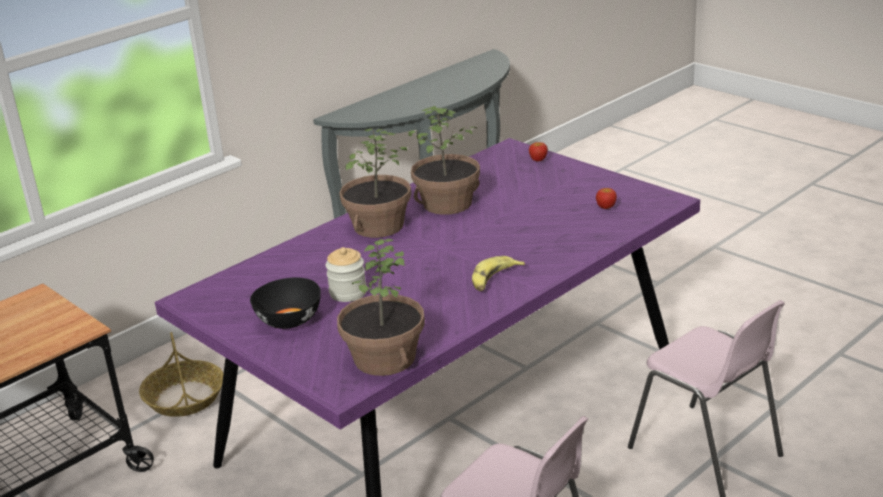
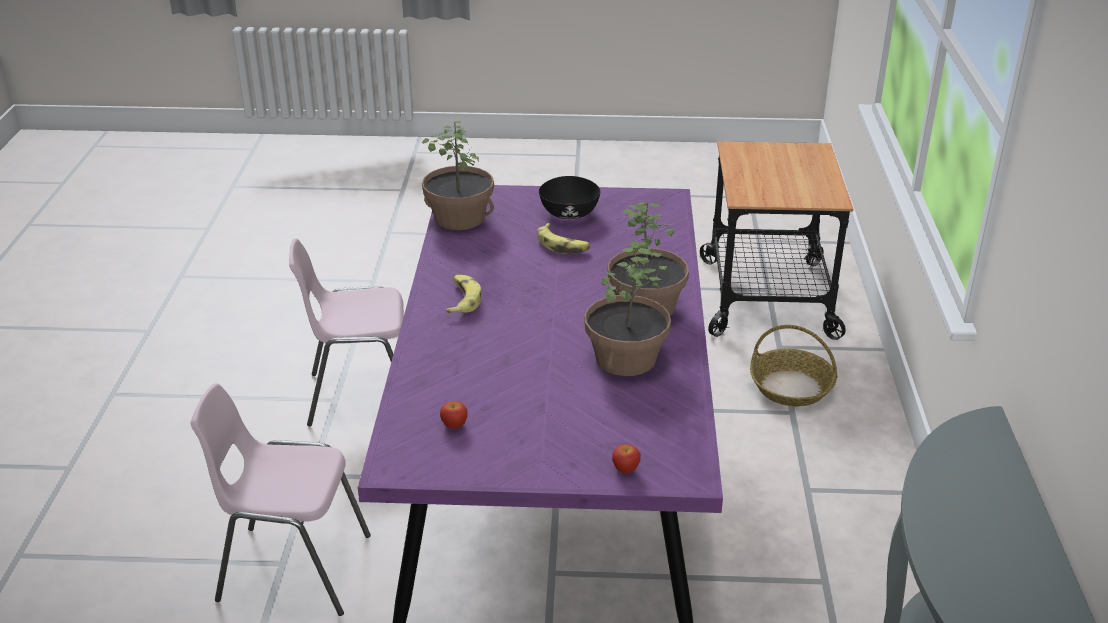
camera: 135 degrees right, 5 degrees up
jar [326,247,367,302] -> banana [537,223,590,254]

